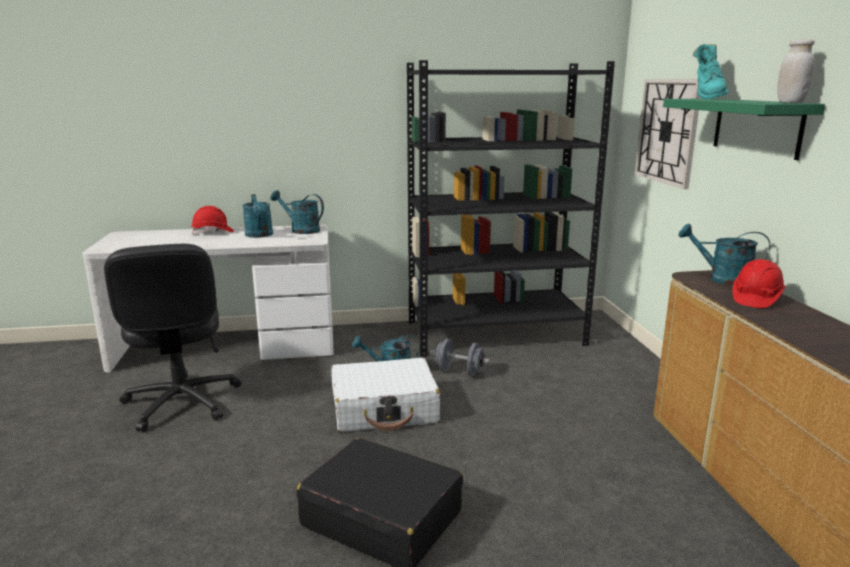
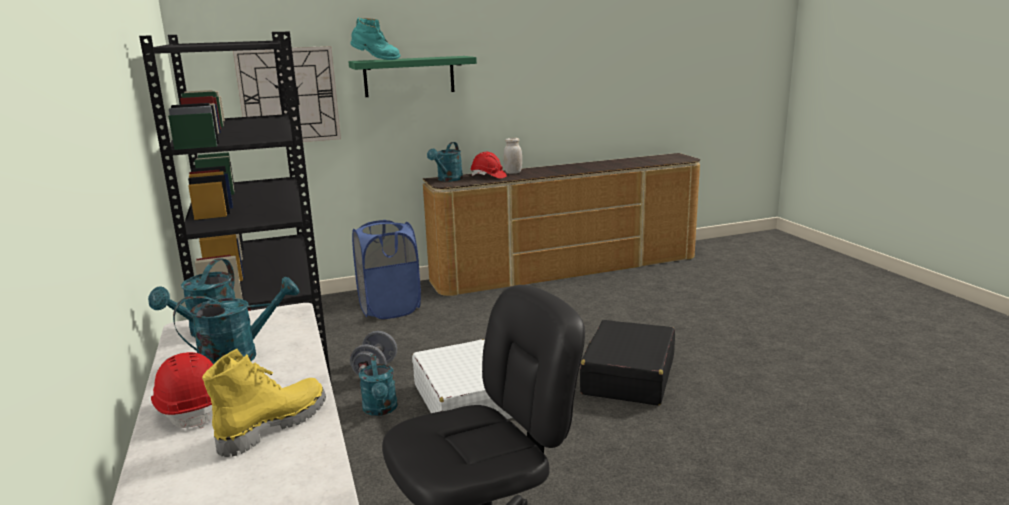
camera: 100 degrees left, 0 degrees up
white jar [777,39,815,103] -> white jar moved to [503,138,522,174]
none -> yellow boot [202,349,326,457]
none -> blue laundry basket [352,220,421,319]

